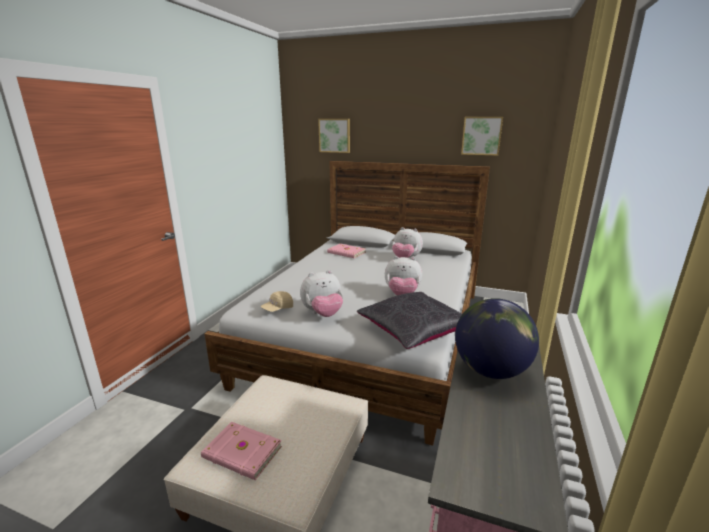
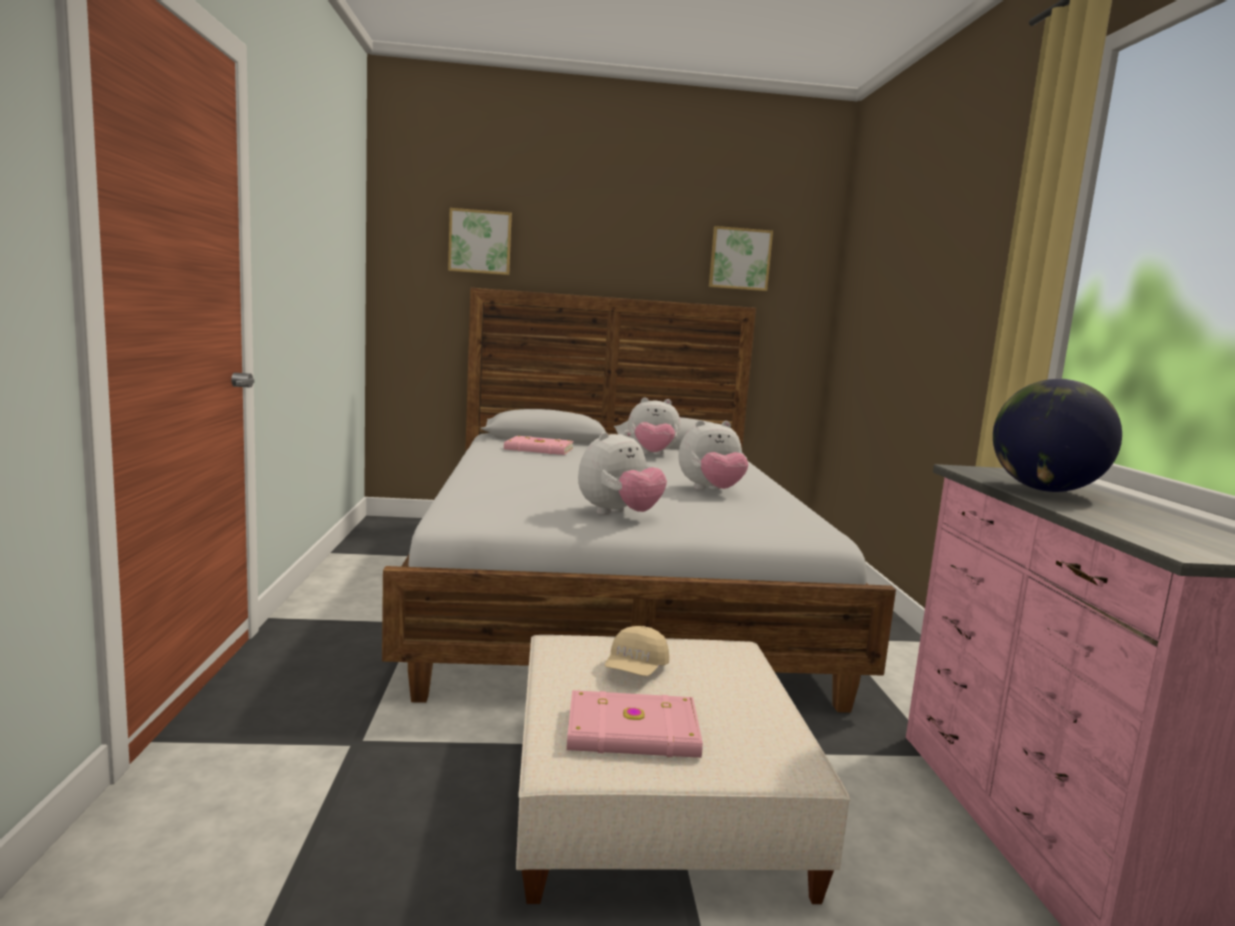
camera: 25 degrees left, 10 degrees down
beige cap [260,291,293,312] -> beige cap moved to [605,626,669,676]
black pillow [356,292,462,349] -> none

